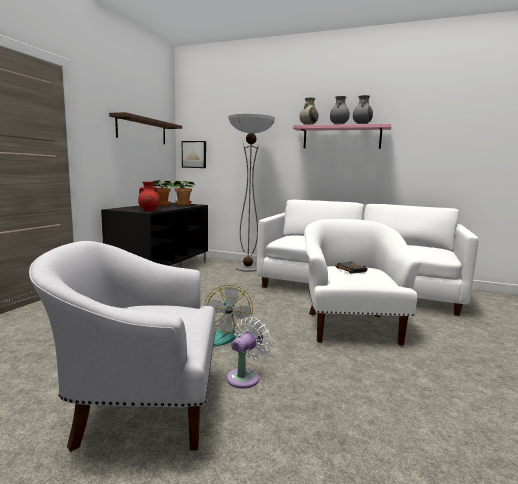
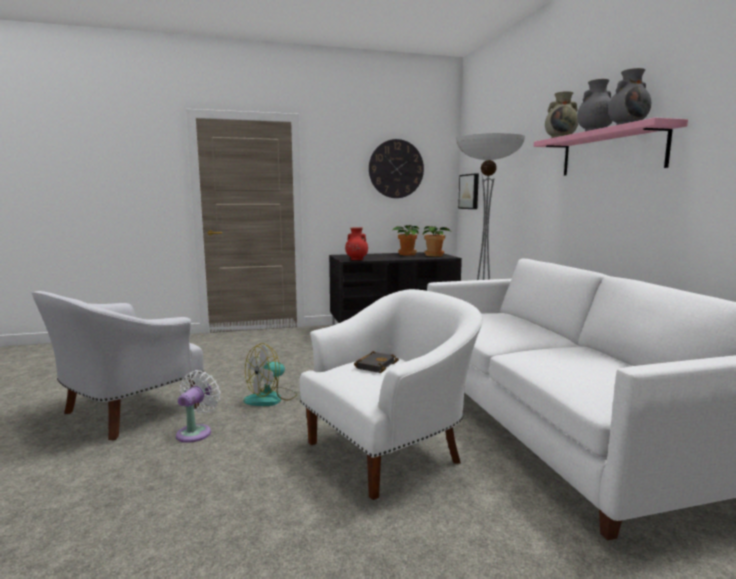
camera: 55 degrees right, 0 degrees up
white armchair [29,241,215,452] -> white armchair turned 105 degrees counterclockwise [32,291,204,440]
brown shelf [109,112,182,144] -> wall clock [369,139,424,198]
white fan [227,317,272,389] -> white fan turned 75 degrees counterclockwise [176,370,220,443]

